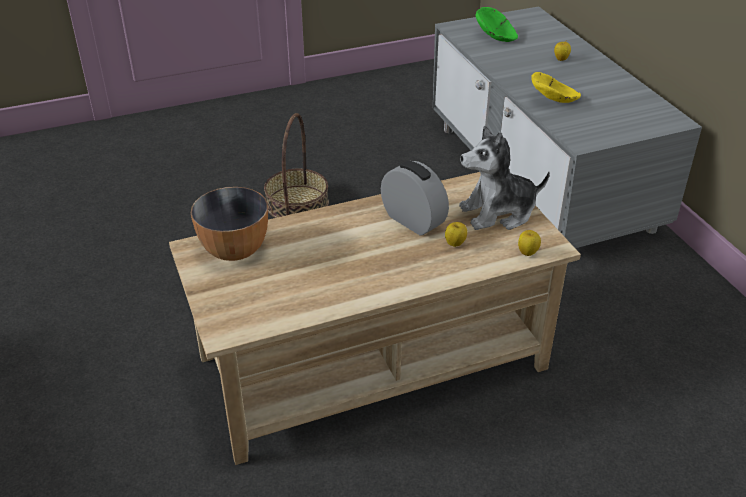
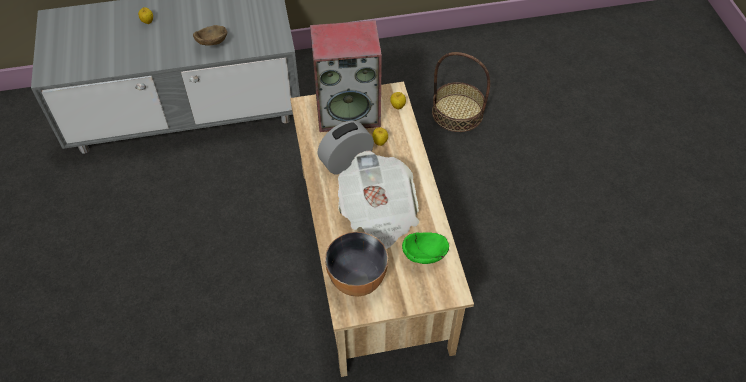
camera: 80 degrees left, 15 degrees up
basket [264,113,329,218] -> basket moved to [432,52,490,132]
plush toy [459,125,550,230] -> speaker [310,20,382,132]
green bowl [475,7,518,42] -> green bowl moved to [402,232,449,264]
yellow bowl [531,72,581,103] -> brown bowl [193,25,227,46]
none -> newspaper [338,151,419,249]

